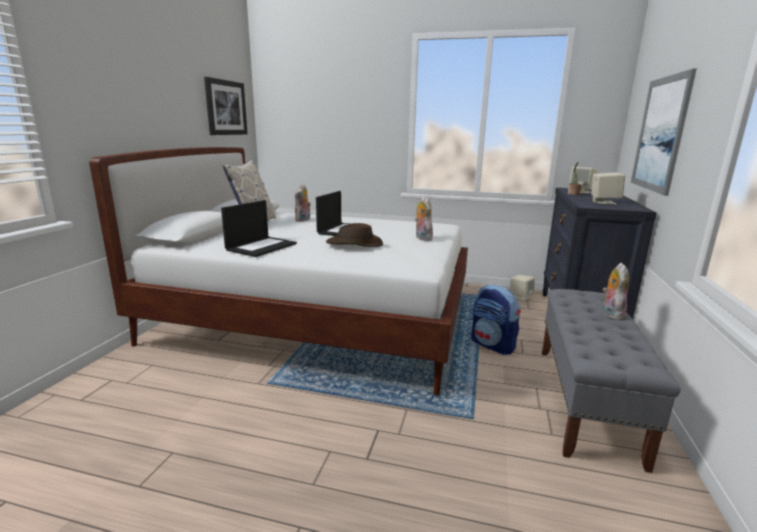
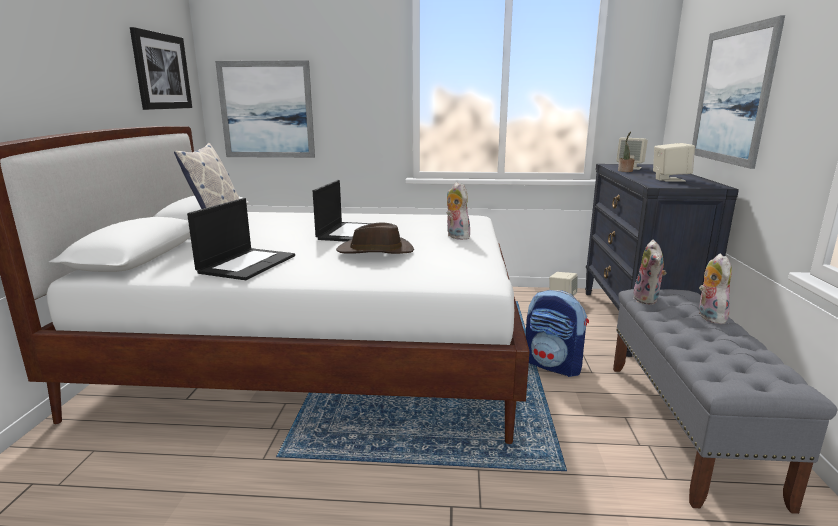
camera: 10 degrees left, 0 degrees up
plush toy [295,184,311,222] -> plush toy moved to [633,240,666,305]
none -> picture [215,60,315,158]

